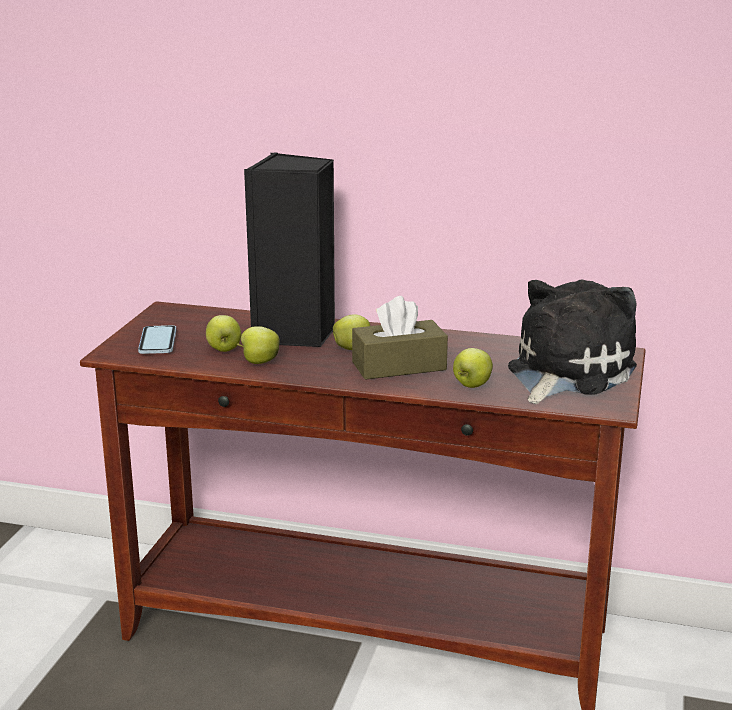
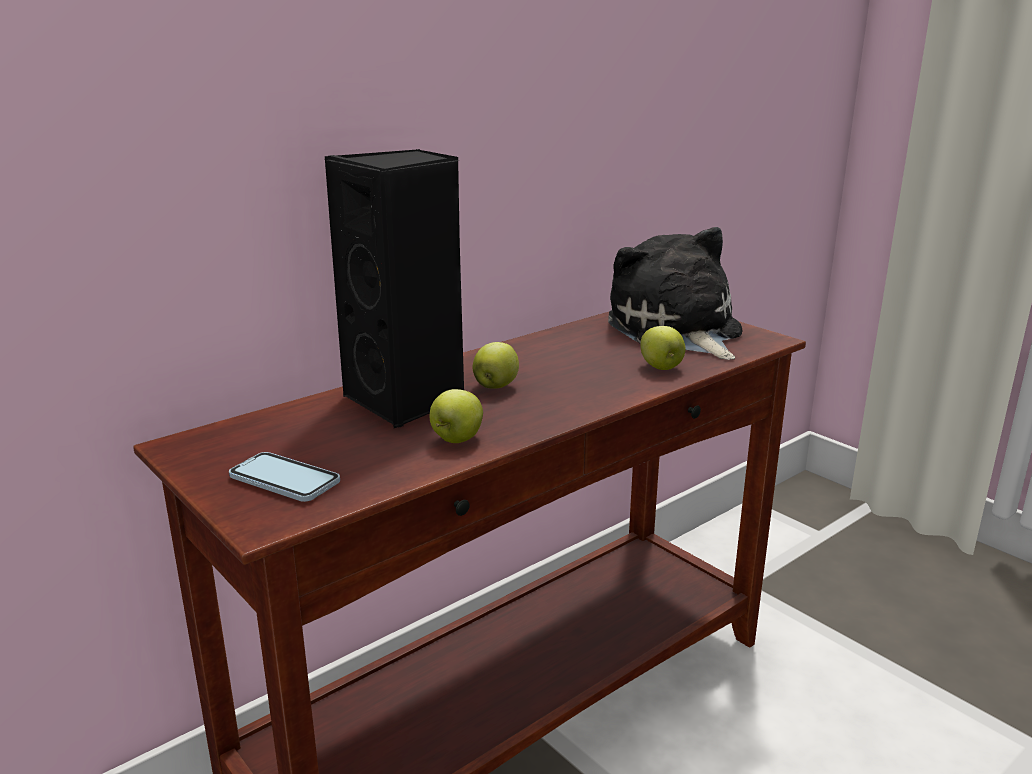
camera: 55 degrees left, 0 degrees up
apple [206,315,241,352] -> none
brown tissue box [352,296,448,380] -> none

